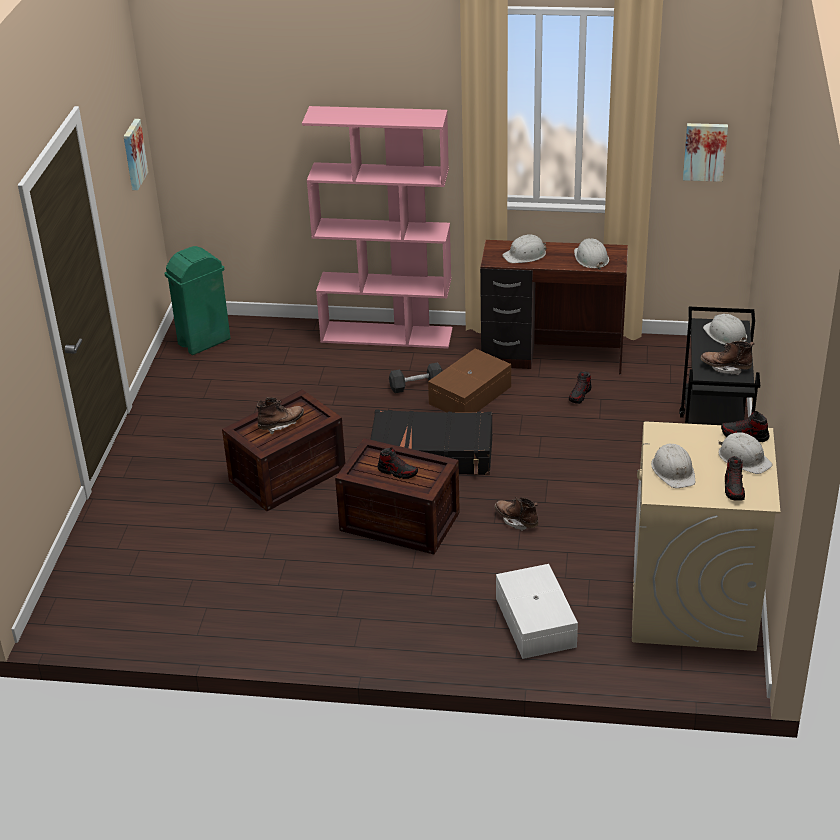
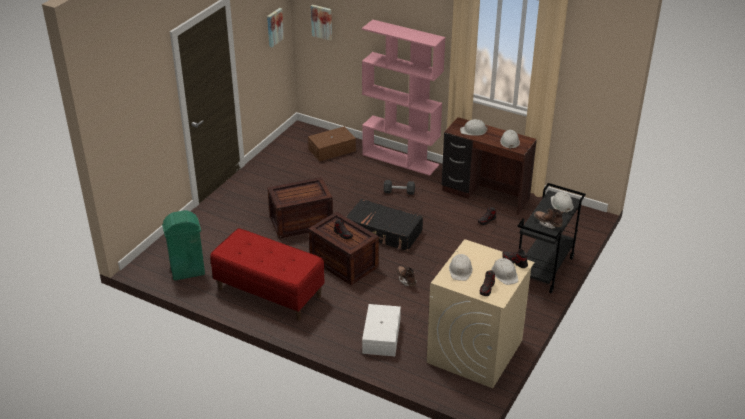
camera: 20 degrees right, 0 degrees up
green trash can [165,246,230,355] -> green trash can moved to [162,210,205,281]
brown boot [256,397,304,434] -> none
brown storage box [428,348,511,413] -> brown storage box moved to [308,127,356,162]
picture [683,123,728,182] -> picture moved to [311,5,332,41]
none -> red bench [210,228,324,321]

